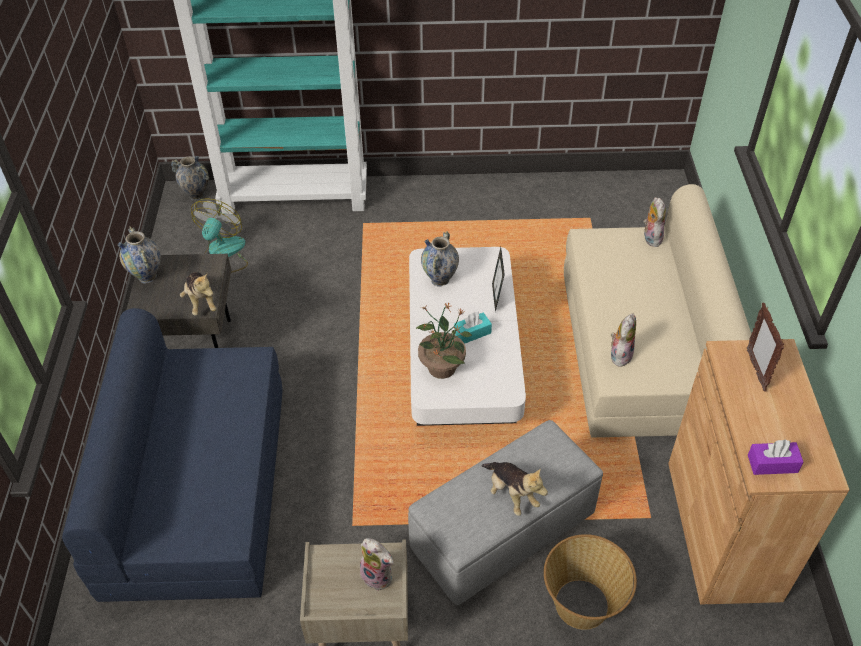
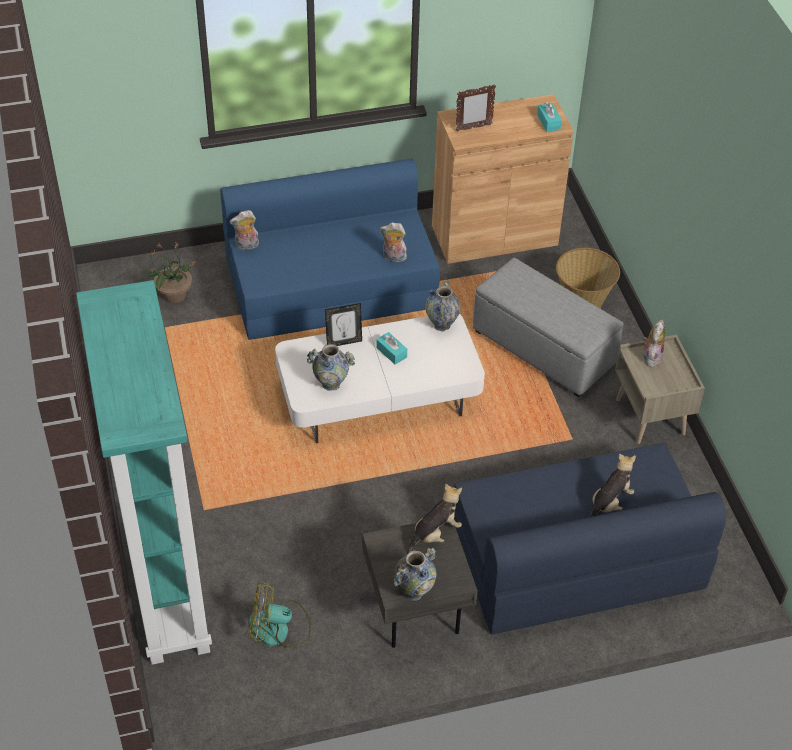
camera: 105 degrees left, 0 degrees up
vase [171,156,209,200] -> vase moved to [425,280,461,331]
potted plant [416,303,472,379] -> potted plant moved to [142,243,197,303]
plush toy [481,462,548,516] -> plush toy moved to [590,454,636,517]
beige sofa [564,184,751,437] -> blue sofa [220,159,440,340]
purple tissue box [748,439,803,475] -> turquoise tissue box [537,102,562,132]

